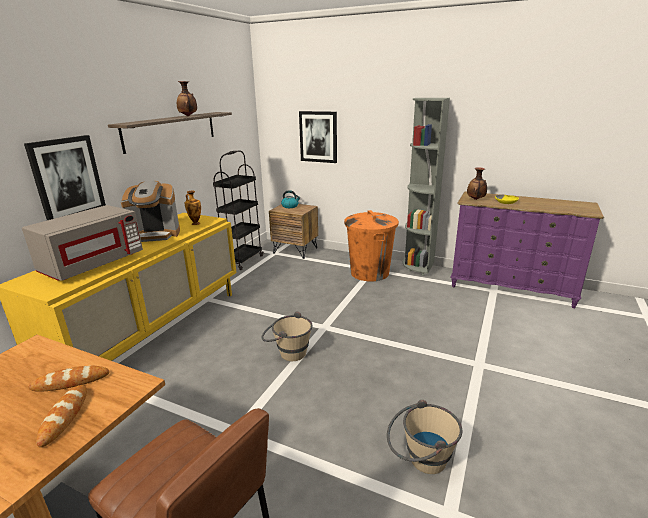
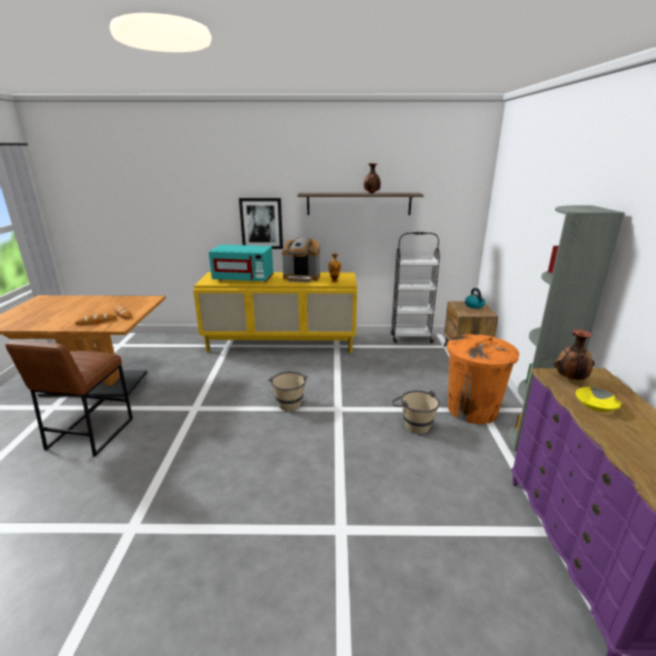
camera: 65 degrees right, 0 degrees up
grey microwave [22,205,143,281] -> turquoise microwave [209,245,274,282]
coffee machine [121,181,180,242] -> coffee machine turned 45 degrees counterclockwise [282,237,320,283]
black cart [213,150,264,270] -> white cart [390,232,440,343]
picture [299,111,337,163] -> none
beige bucket [387,400,462,474] -> beige bucket moved to [392,390,440,434]

